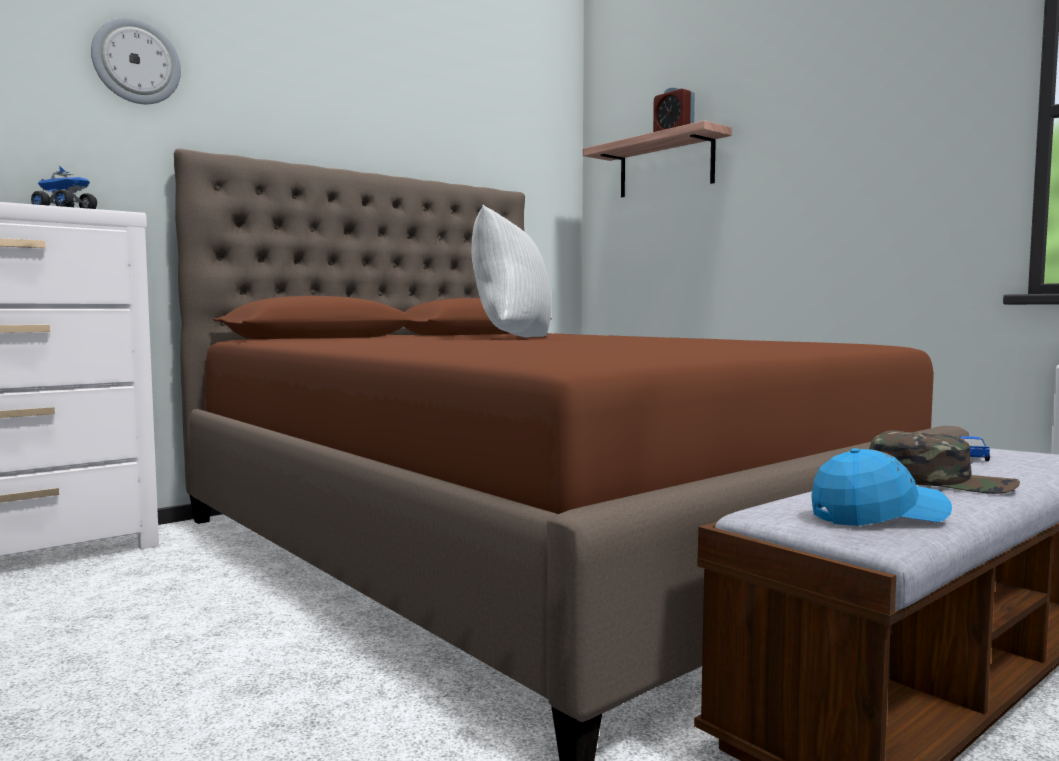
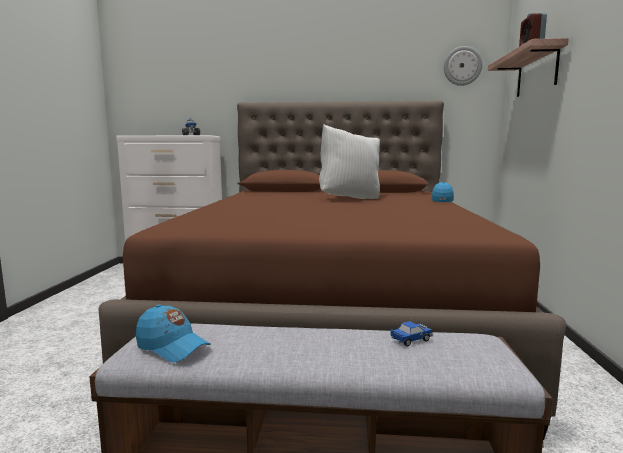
camera: 45 degrees right, 5 degrees up
wall clock [91,17,181,104] -> wall clock moved to [444,46,482,86]
green cap [869,430,1020,494] -> none
none -> blue cap [432,182,454,202]

